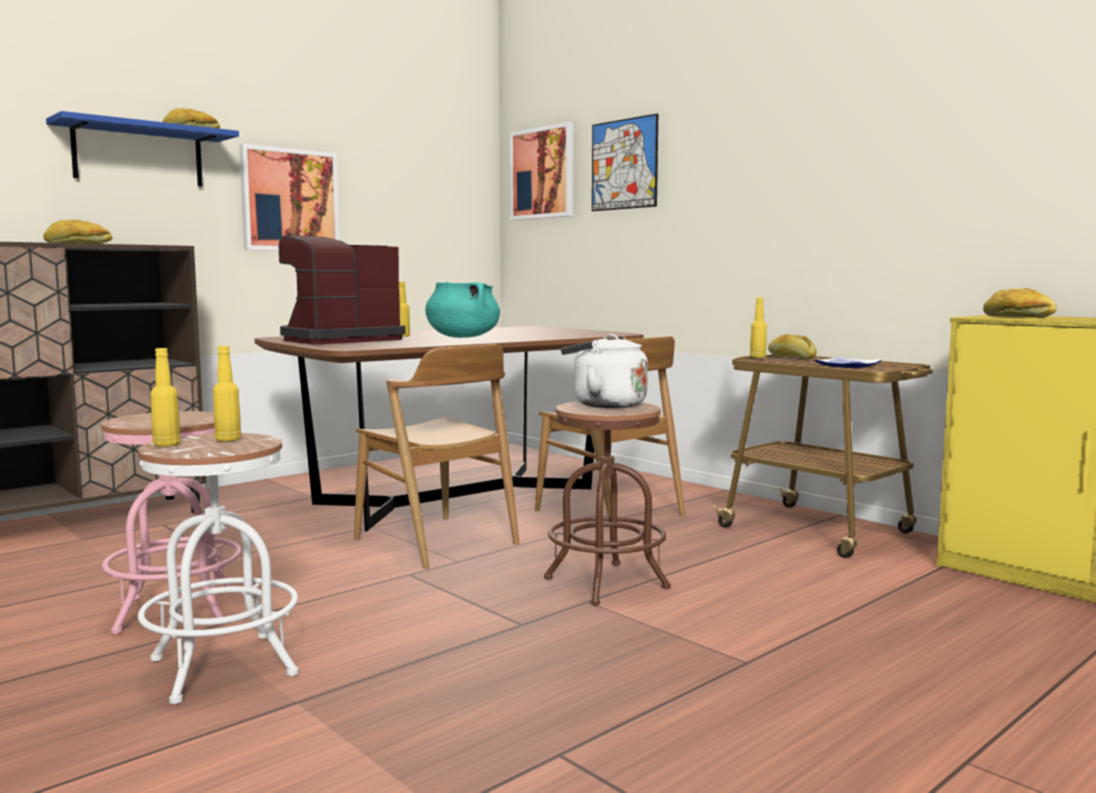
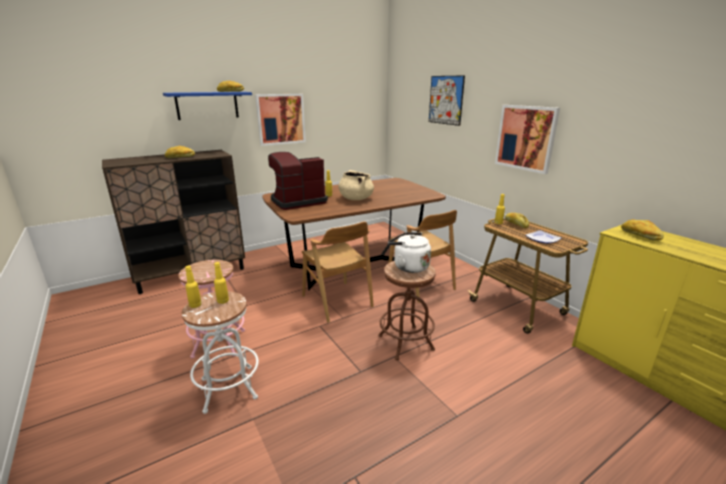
camera: 10 degrees right, 15 degrees up
turquoise cooking pot [425,282,500,338] -> beige cooking pot [338,170,374,200]
picture [510,122,574,220] -> picture moved to [495,105,560,174]

